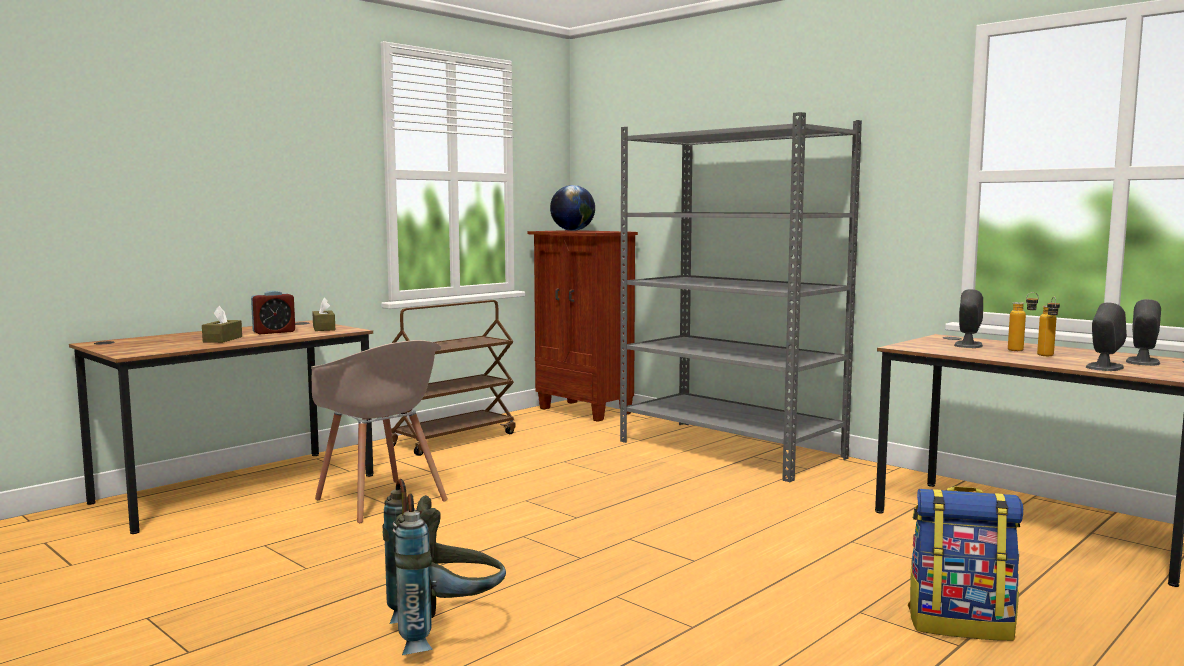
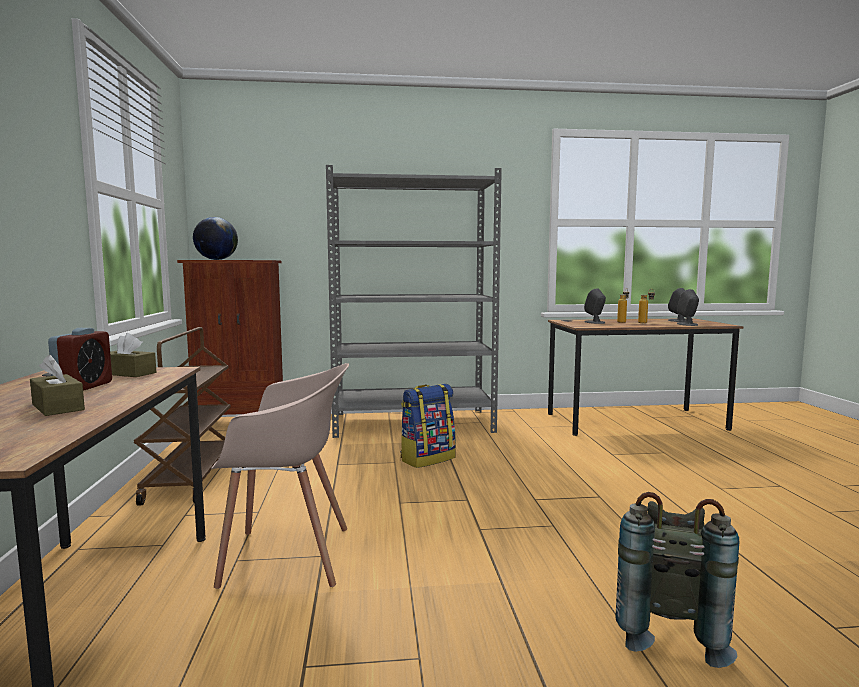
camera: 50 degrees left, 0 degrees up
backpack [908,486,1023,641] -> backpack moved to [401,384,456,468]

